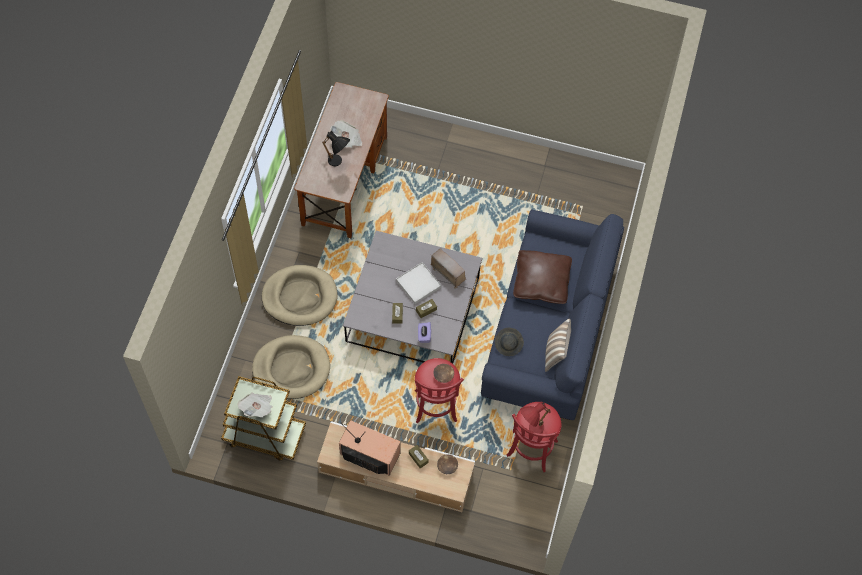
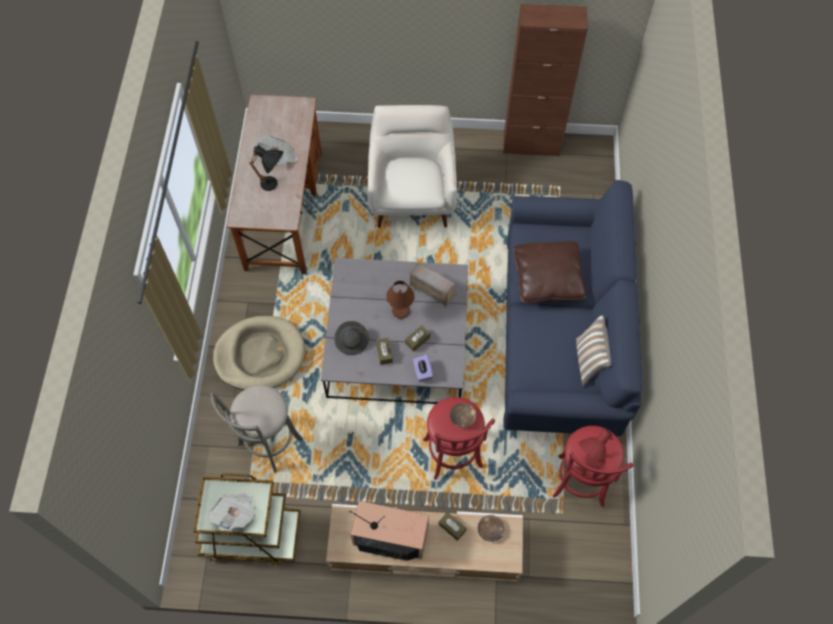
camera: 10 degrees left, 0 degrees up
beige dog bed [252,335,330,399] -> grey stool [210,385,303,473]
white tray [396,262,441,304] -> brown table lamp [386,281,415,319]
grey hat [495,328,524,356] -> grey hat moved to [334,321,369,355]
none -> white armchair [368,105,457,228]
none -> brown cabinet [503,4,588,157]

